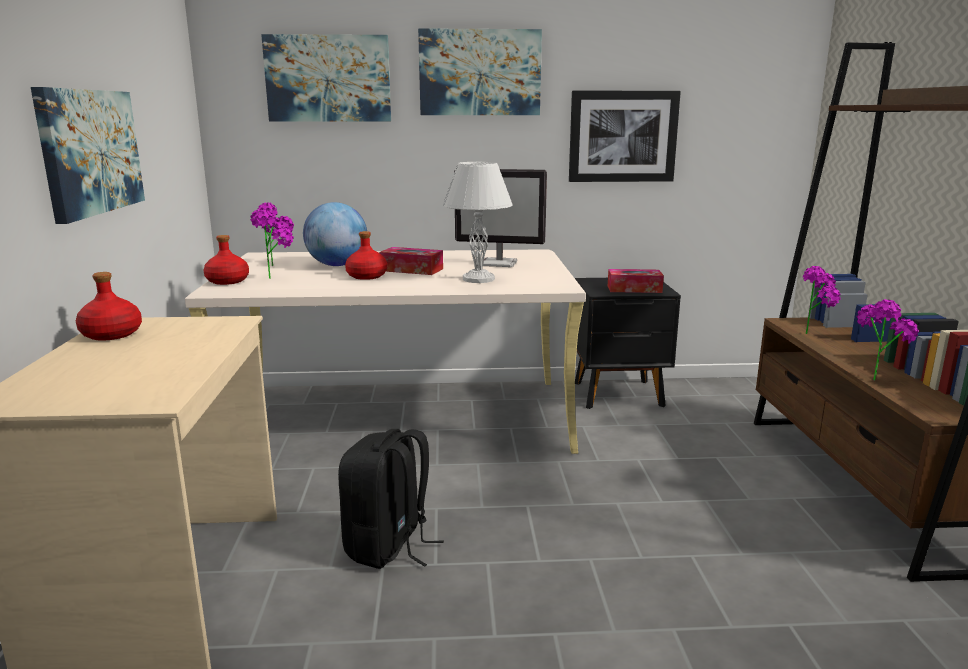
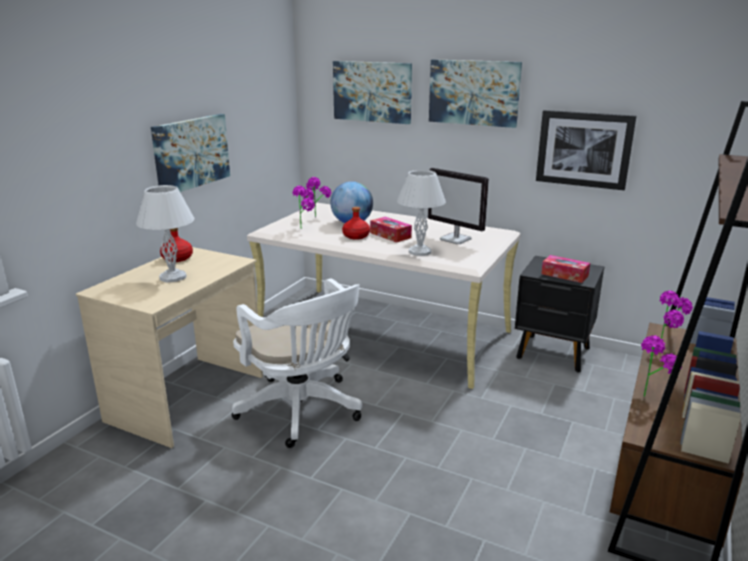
camera: 30 degrees right, 5 degrees up
red bottle [204,235,249,285] -> none
black backpack [338,429,444,569] -> white office chair [232,278,362,448]
none -> white table lamp [136,185,195,283]

